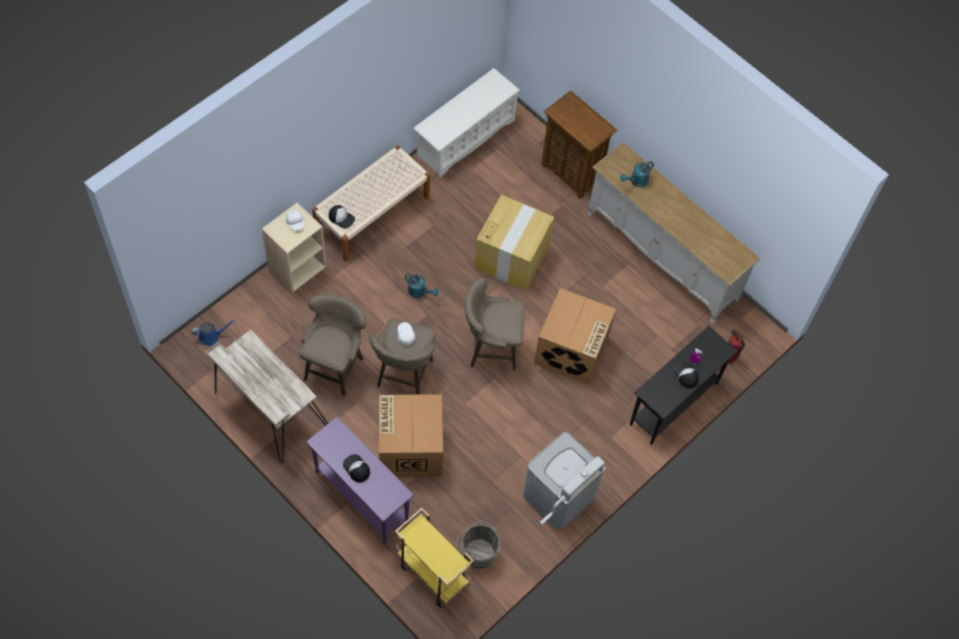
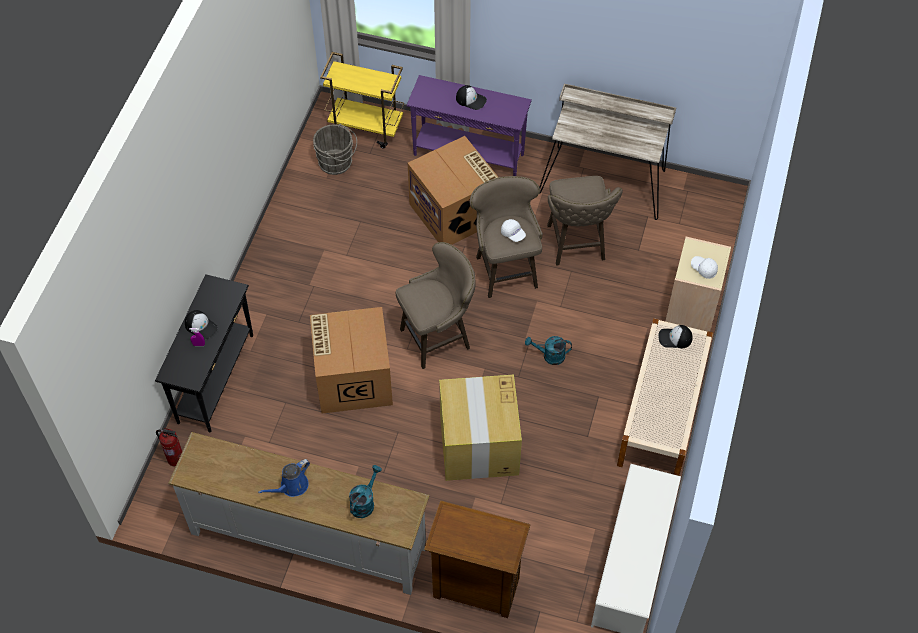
camera: 155 degrees right, 5 degrees down
blue watering can [191,320,235,346] -> blue watering can moved to [258,459,310,497]
grey washing machine [523,432,606,530] -> none

